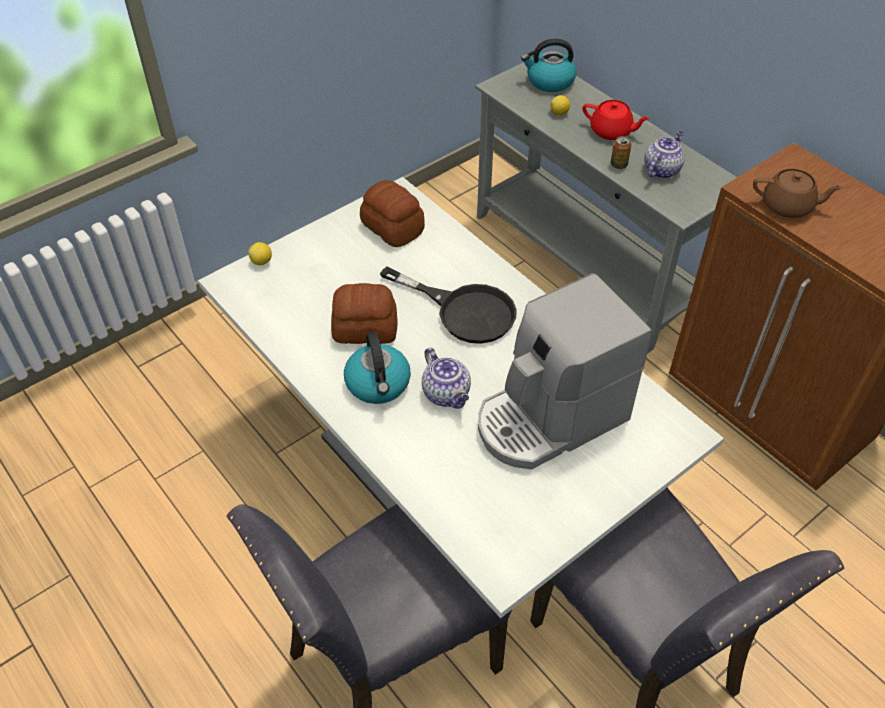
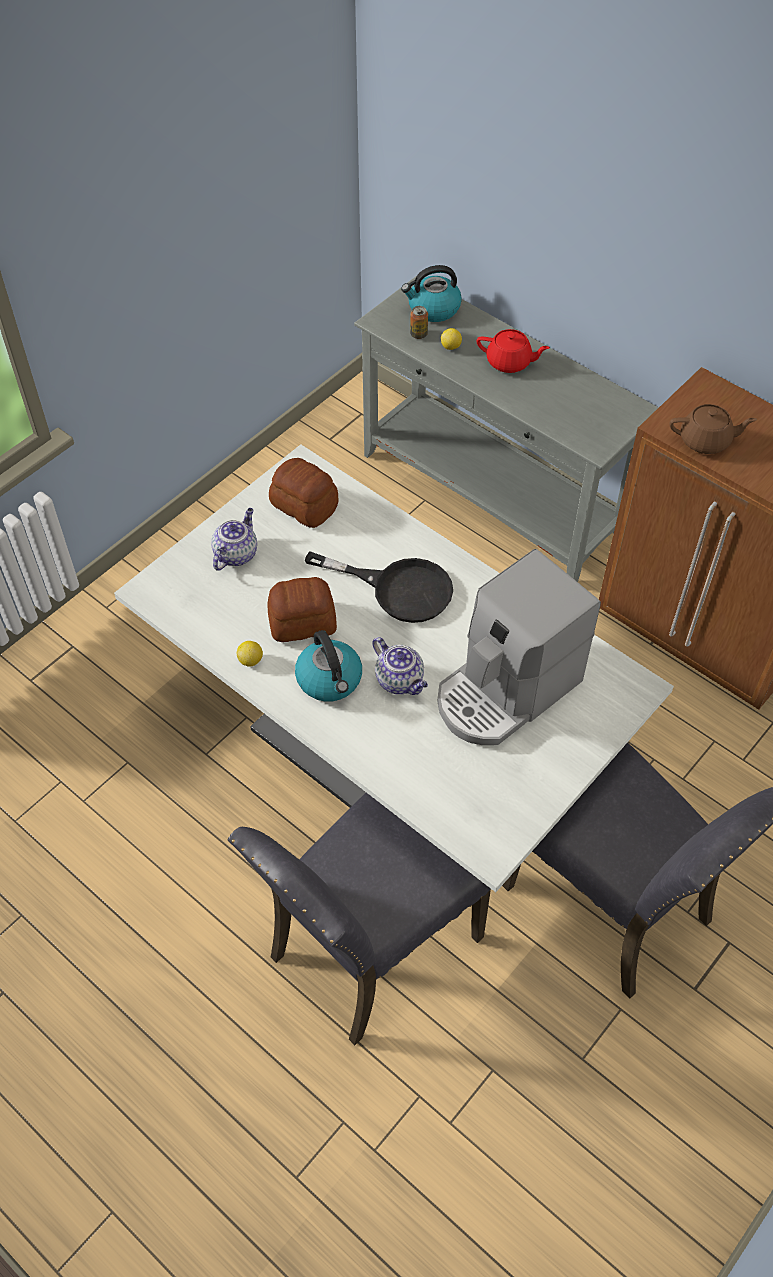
camera: 10 degrees left, 5 degrees up
lemon [248,242,272,265] -> lemon moved to [237,641,263,667]
can [611,136,631,169] -> can moved to [410,306,428,339]
teapot [644,131,685,178] -> teapot moved to [211,508,257,571]

